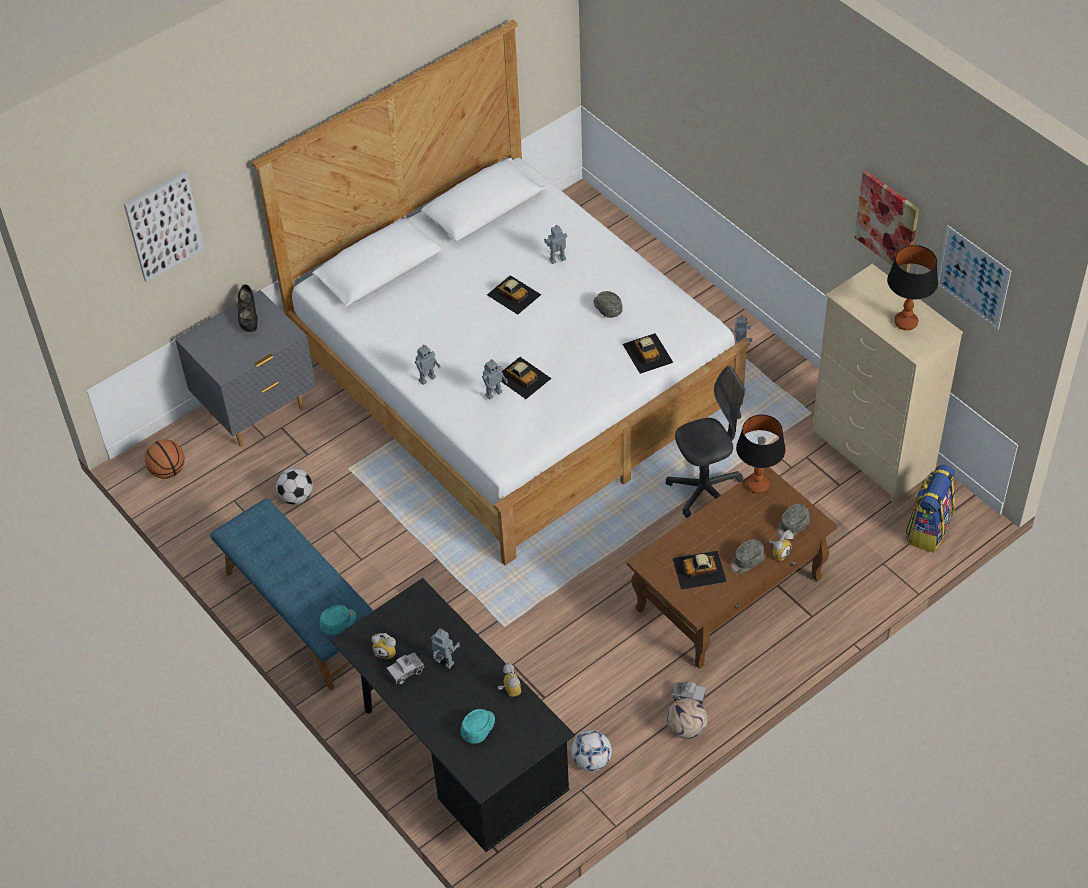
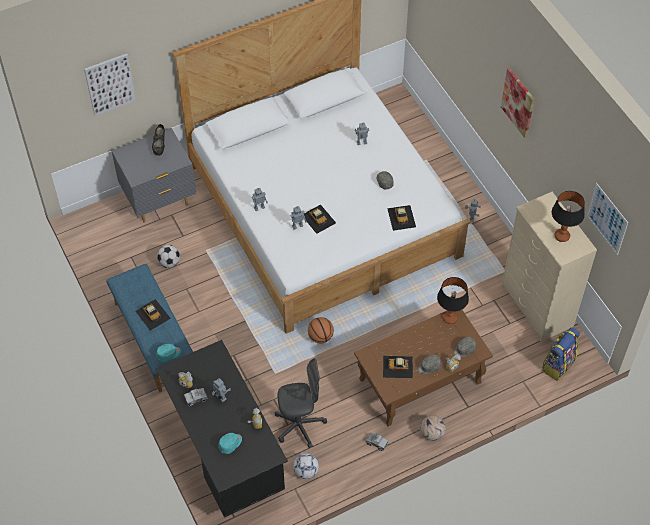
camera: 10 degrees right, 5 degrees up
basketball [145,440,185,479] -> basketball moved to [308,317,334,343]
toy car [487,275,541,315] -> toy car moved to [135,299,171,331]
grey office chair [666,365,745,518] -> grey office chair moved to [275,358,327,448]
football [667,698,708,739] -> football moved to [420,415,446,441]
picture [854,170,919,273] -> picture moved to [501,68,535,138]

